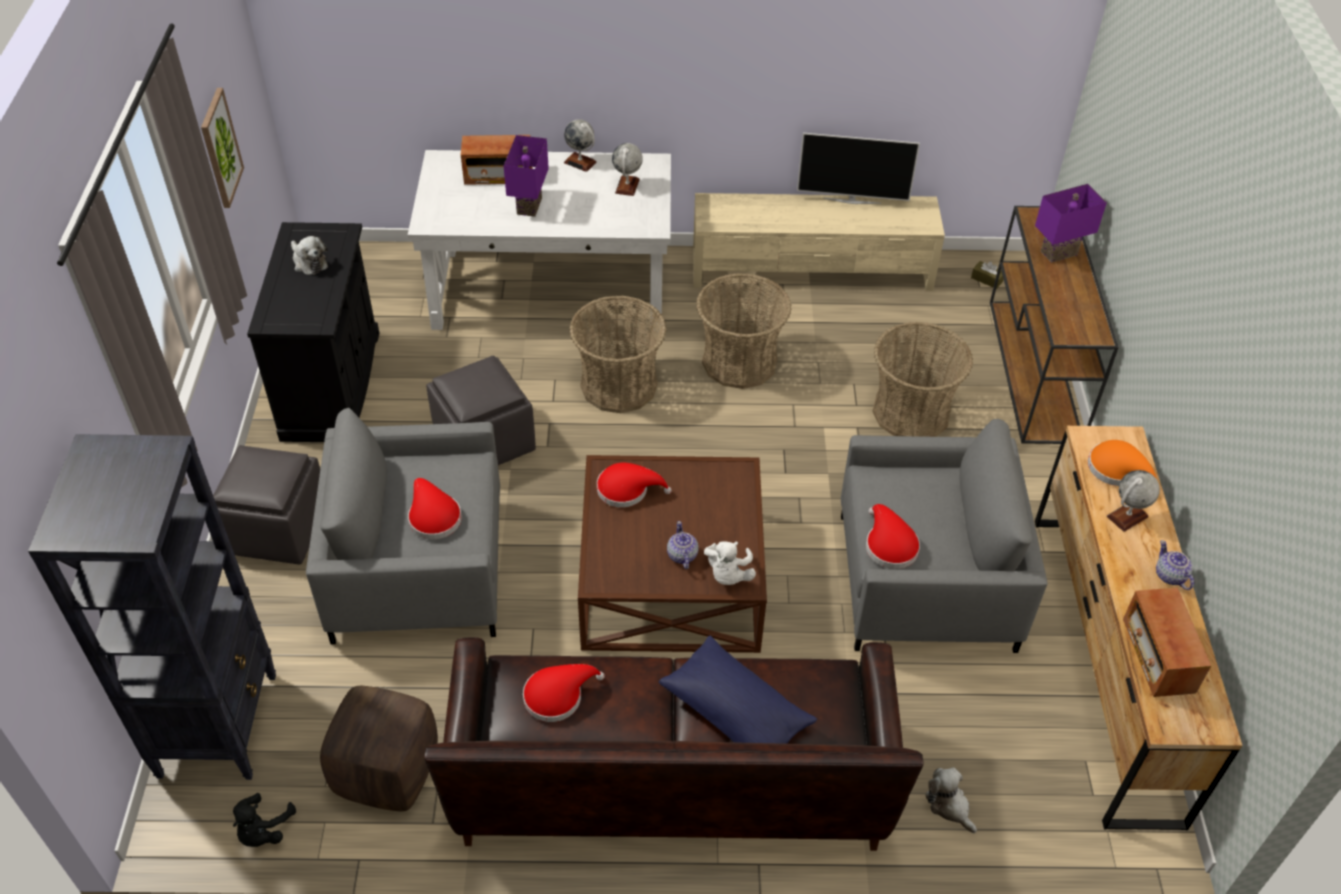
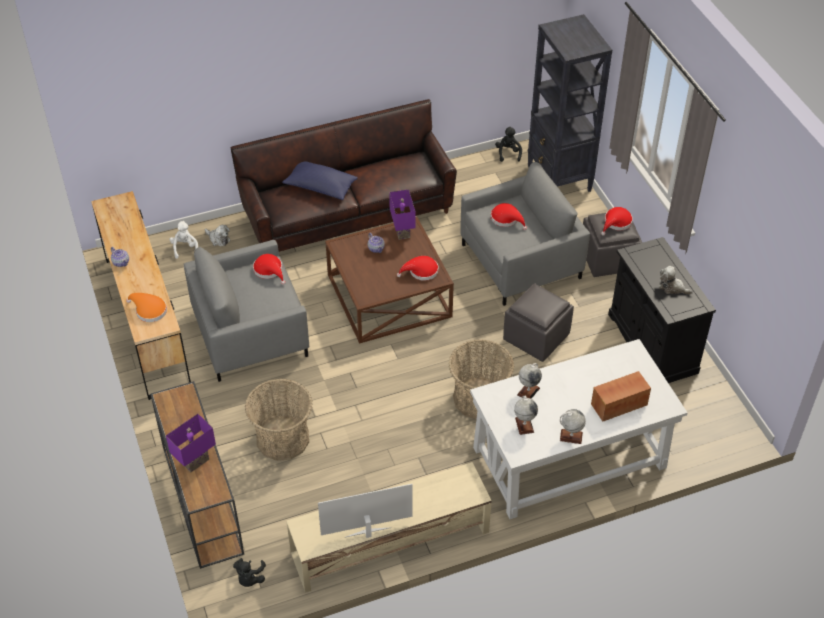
camera: 160 degrees right, 0 degrees up
picture [201,88,244,208] -> none
brown ottoman [320,686,438,811] -> none
purple table lamp [503,135,549,217] -> purple table lamp moved to [389,189,415,239]
red hat [523,664,605,722] -> red hat moved to [601,207,633,235]
basket [696,273,792,389] -> none
white plush toy [704,541,756,585] -> white plush toy moved to [169,221,198,259]
brown tissue box [971,261,1004,289] -> black plush toy [233,558,266,587]
globe [1106,470,1160,532] -> globe moved to [517,363,542,399]
radio [1123,588,1211,697] -> none

